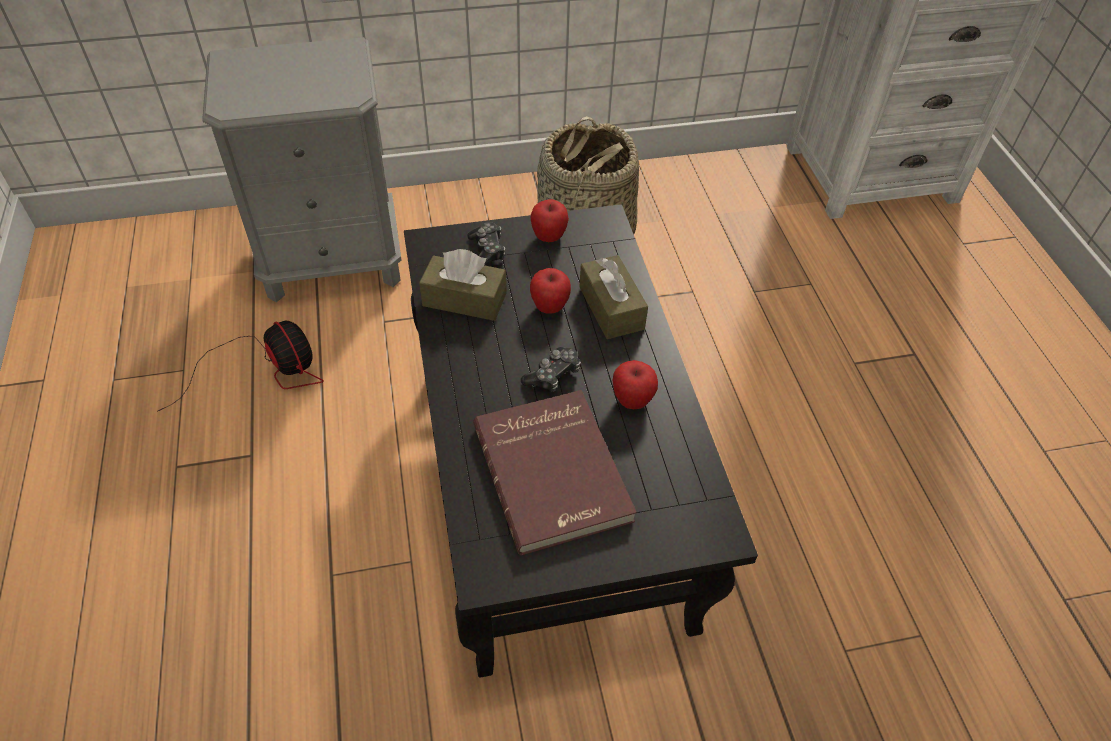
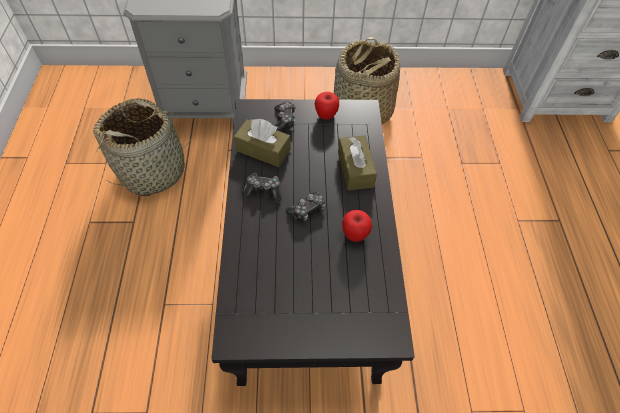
camera: 10 degrees right, 5 degrees up
fan [158,321,324,411] -> basket [93,98,194,196]
red book [473,390,637,555] -> none
apple [530,268,571,314] -> none
none -> game controller [242,173,281,202]

